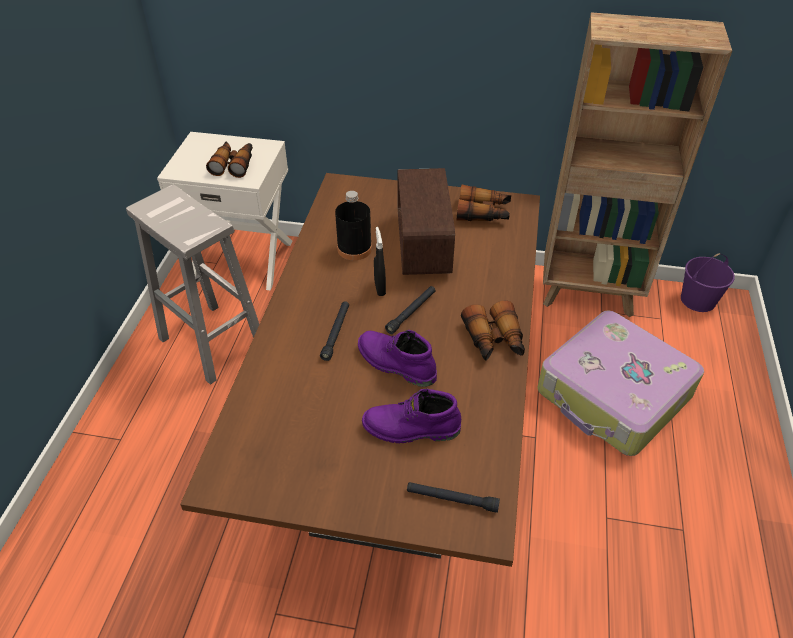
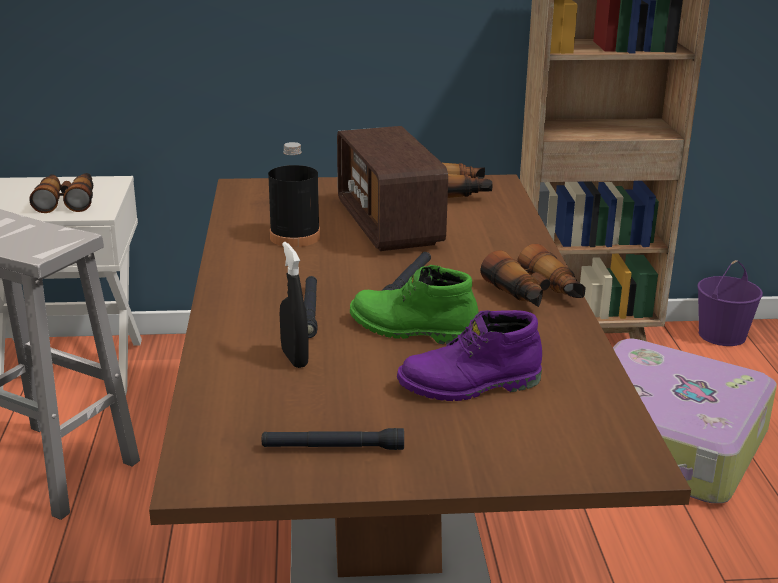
camera: 15 degrees left, 20 degrees down
purple boot [358,330,437,387] -> green boot [350,265,479,344]
black spray bottle [374,227,386,296] -> black spray bottle moved to [280,242,309,368]
black flashlight [407,482,500,513] -> black flashlight moved to [262,428,404,450]

